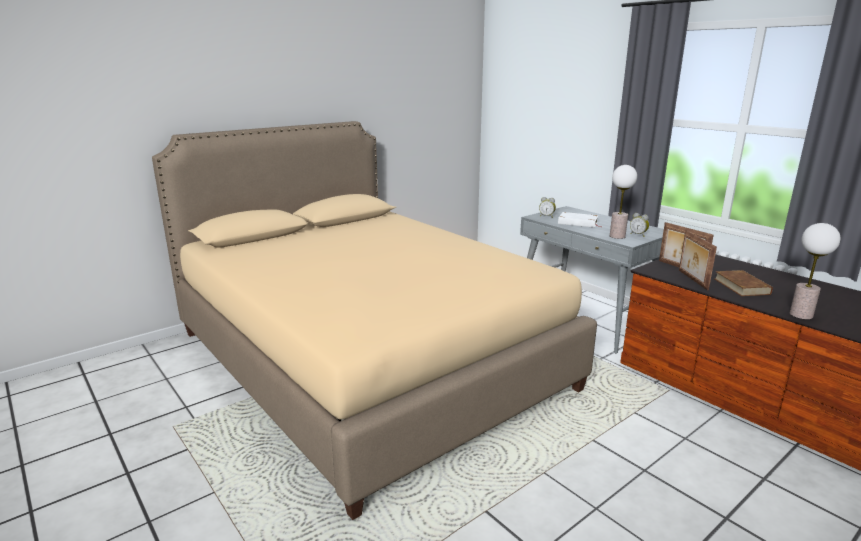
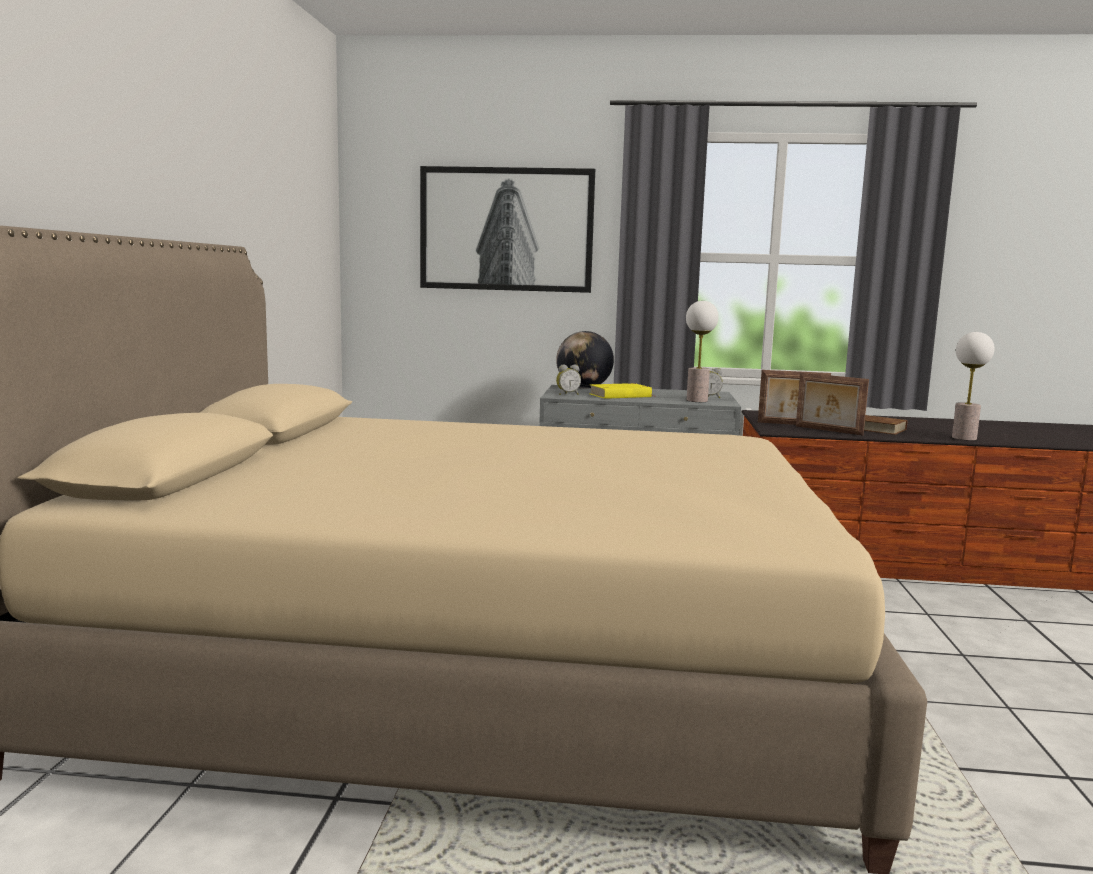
camera: 45 degrees left, 10 degrees down
white book [558,212,601,228] -> yellow book [589,383,652,399]
none -> picture [420,166,595,293]
none -> globe [556,331,614,389]

